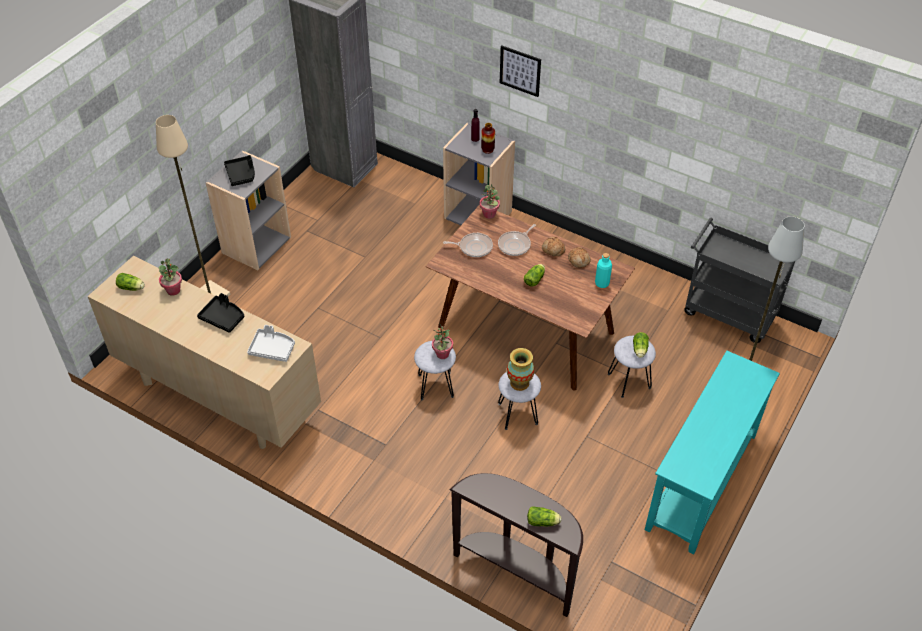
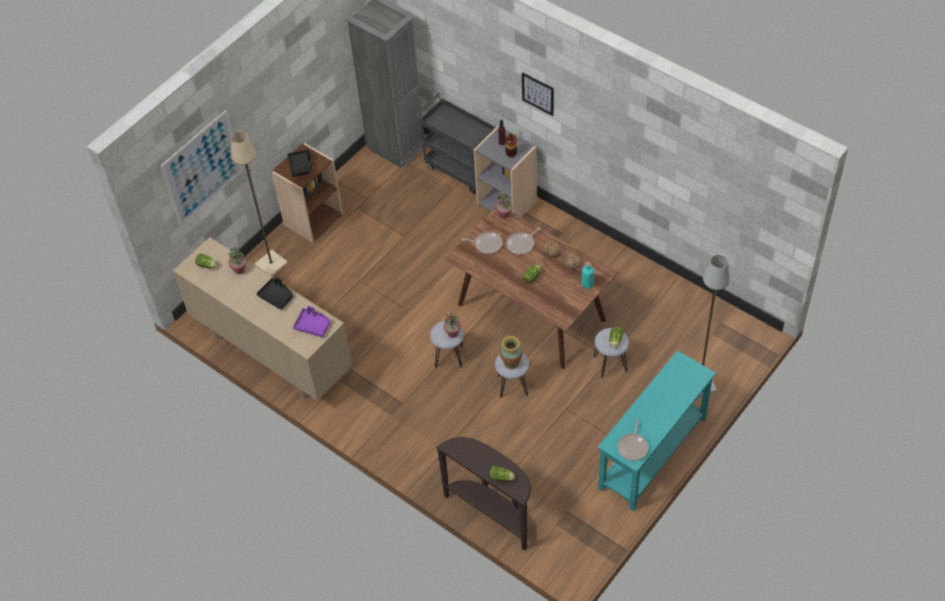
camera: 10 degrees right, 5 degrees up
grey bookcase [206,150,291,270] -> brown bookcase [271,142,343,243]
grey tray [247,325,295,362] -> purple tray [293,306,330,337]
grey cart [684,218,795,343] -> grey cart moved to [415,92,495,194]
none -> picture [161,110,243,226]
none -> frying pan [618,420,648,461]

